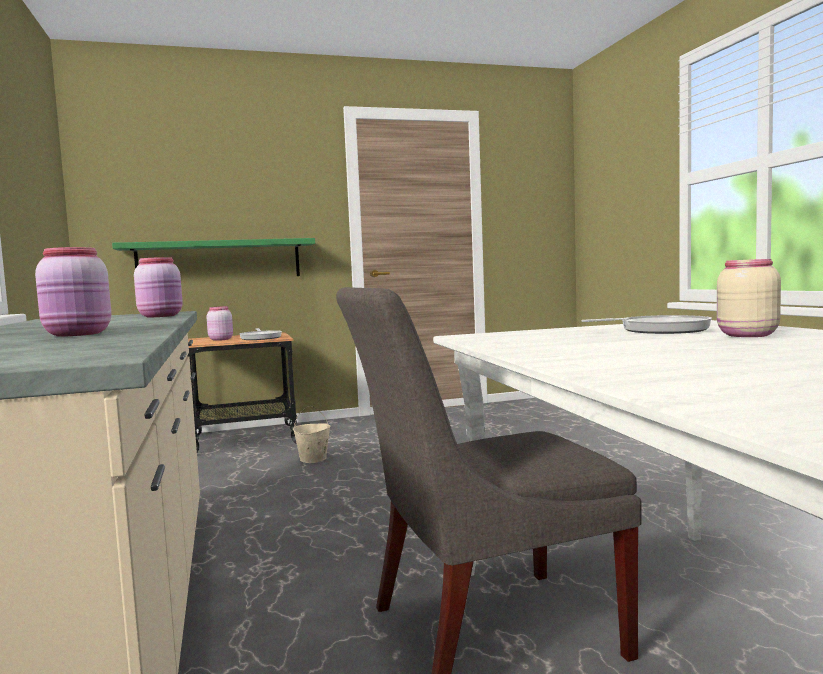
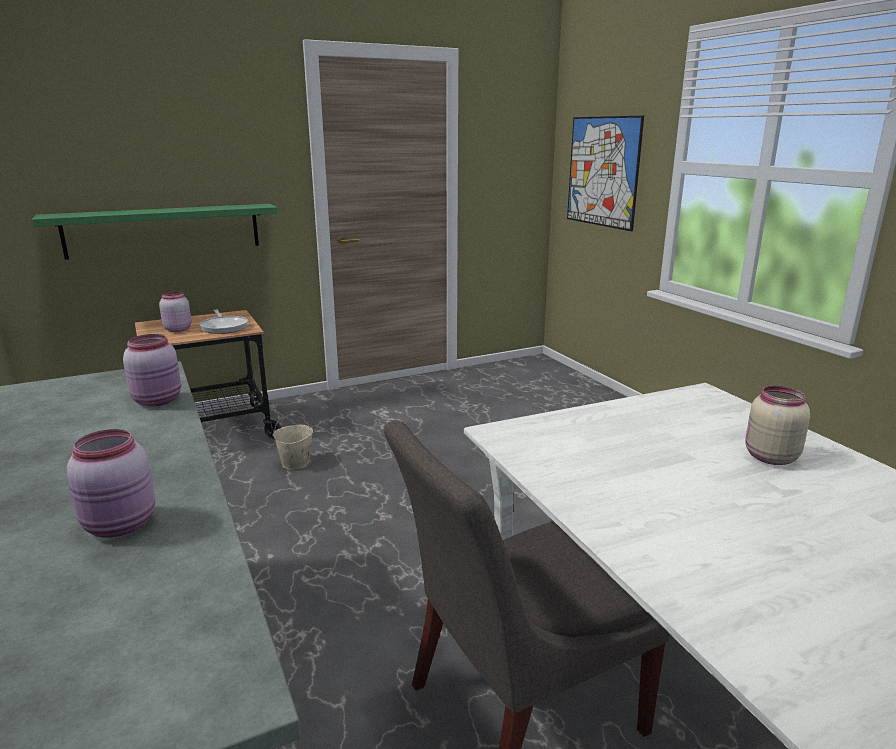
camera: 10 degrees left, 15 degrees up
frying pan [582,315,712,334] -> none
none -> picture [567,116,644,231]

